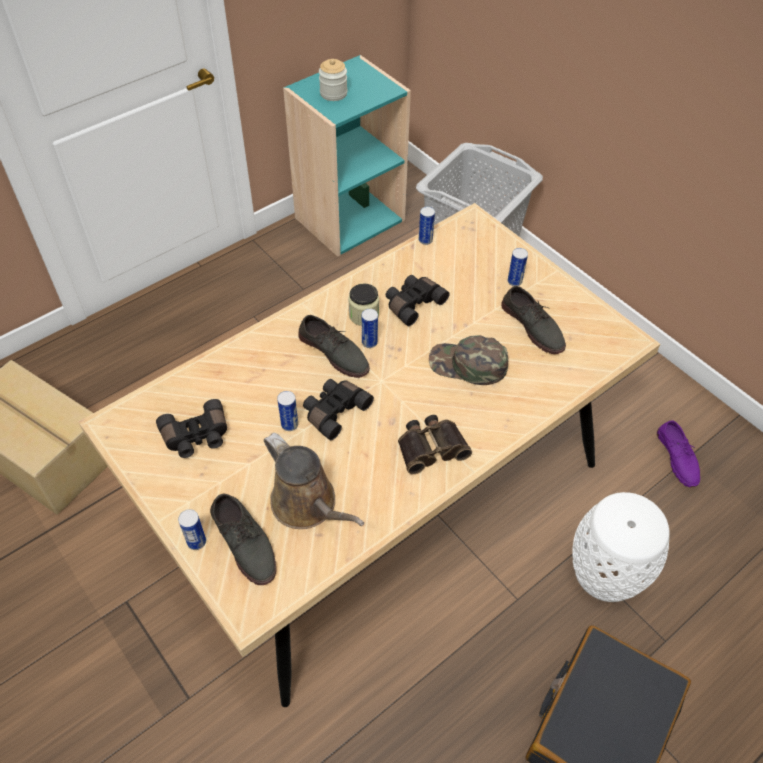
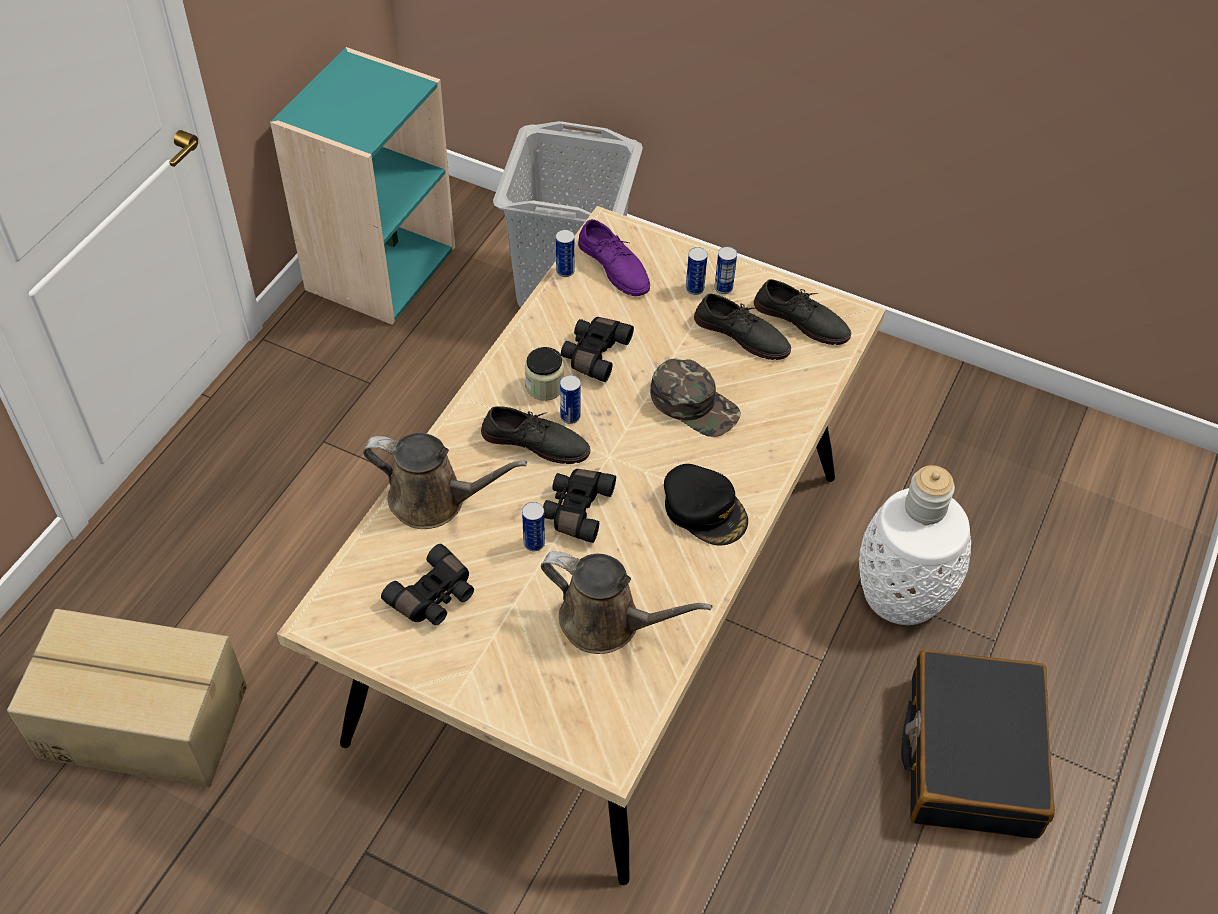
camera: 25 degrees left, 0 degrees up
can [178,509,206,550] -> can moved to [714,247,737,294]
grey shoe [210,494,276,585] -> grey shoe moved to [754,279,851,345]
jar [319,59,347,101] -> jar moved to [905,465,955,524]
binoculars [398,415,472,474] -> black cap [664,464,748,546]
green cap [429,335,508,385] -> green cap turned 135 degrees counterclockwise [650,359,741,437]
purple shoe [657,420,700,487] -> purple shoe moved to [578,219,650,296]
none -> brown watering can [363,433,527,529]

